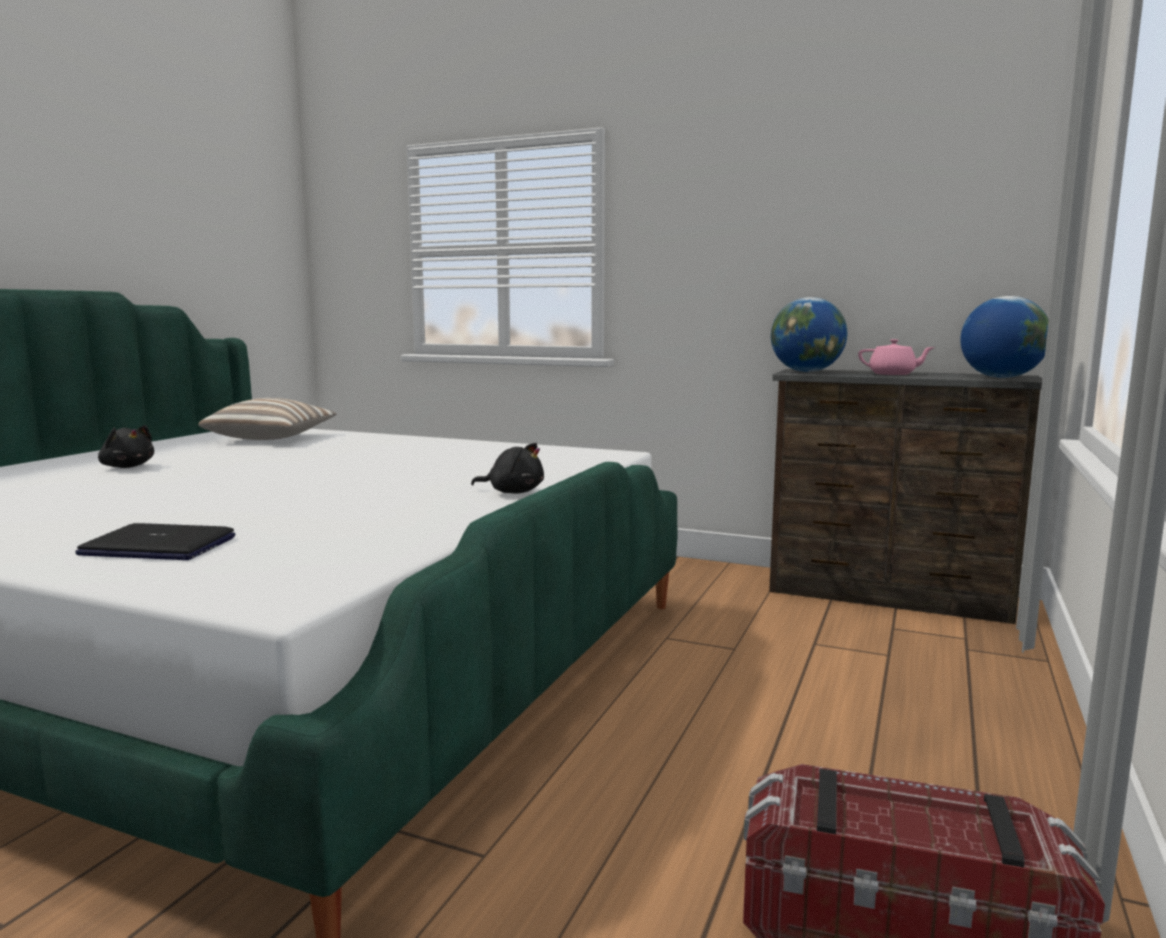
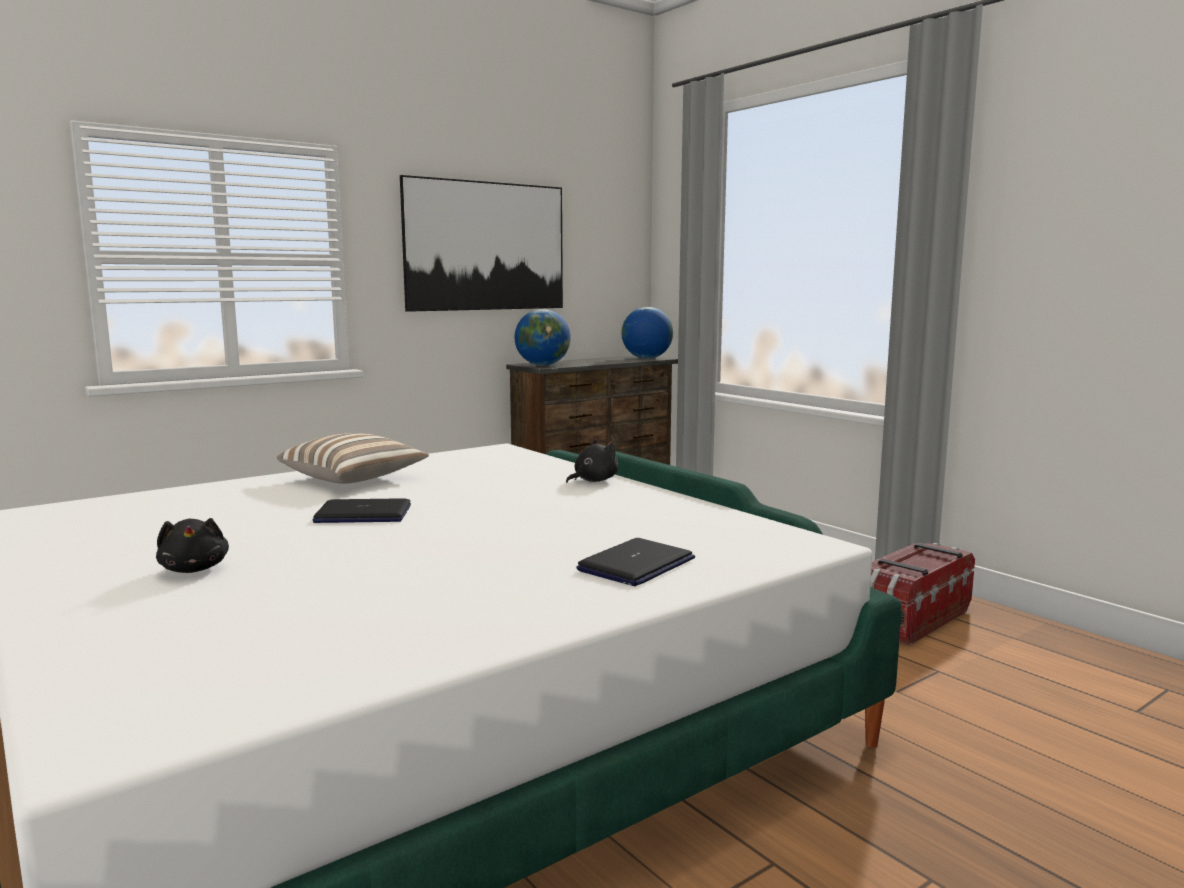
camera: 60 degrees left, 0 degrees up
black plush toy [98,425,154,468] -> black plush toy turned 90 degrees clockwise [156,518,229,573]
pillow [198,398,336,440] -> pillow moved to [277,433,429,484]
pink teapot [858,339,935,375] -> none
none -> laptop [312,498,411,523]
none -> picture [400,175,563,312]

